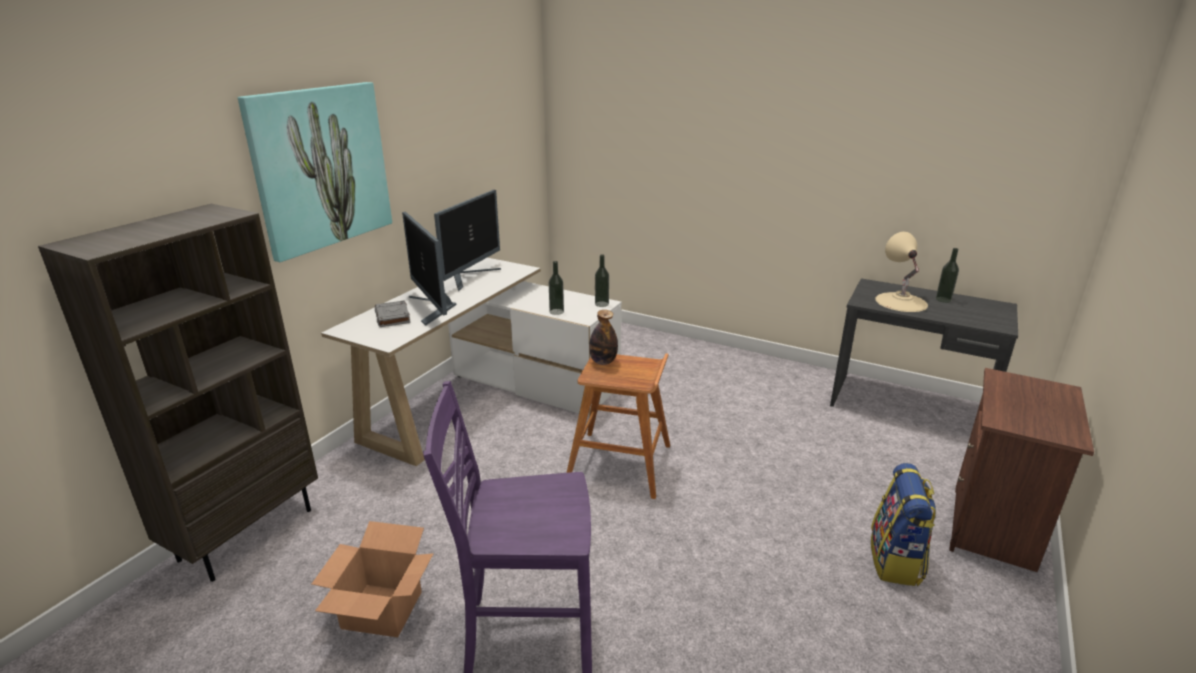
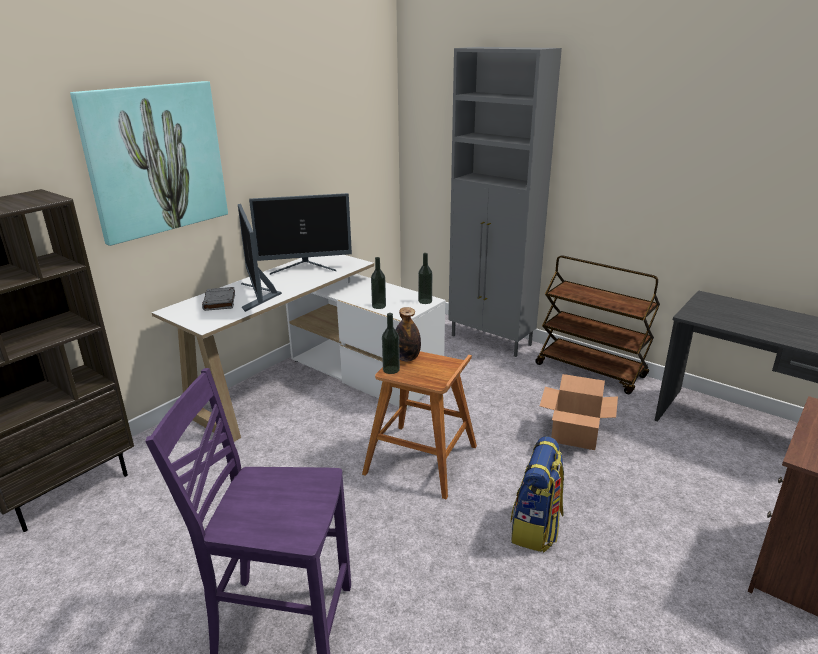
camera: 10 degrees right, 0 degrees up
cardboard box [312,521,433,637] -> cardboard box moved to [540,374,618,450]
monitor [434,190,501,292] -> monitor turned 45 degrees clockwise [249,193,352,275]
backpack [871,463,936,586] -> backpack moved to [510,436,564,552]
beige table lamp [875,232,928,312] -> none
bottle [936,248,959,303] -> bottle moved to [382,313,400,374]
none -> grey cabinet [448,47,562,357]
none -> brown cart [535,255,660,394]

